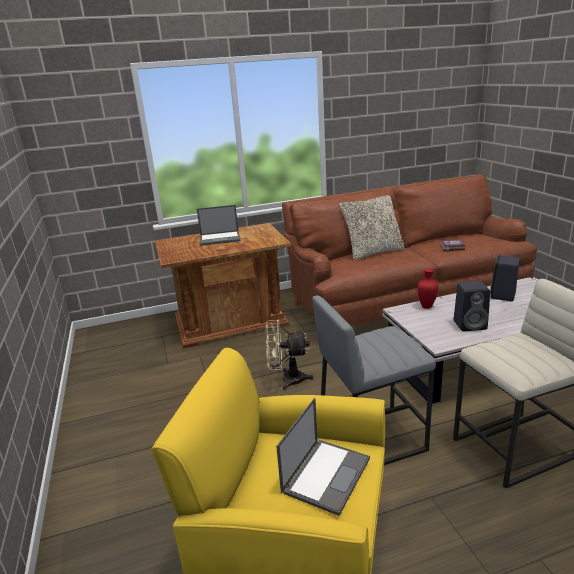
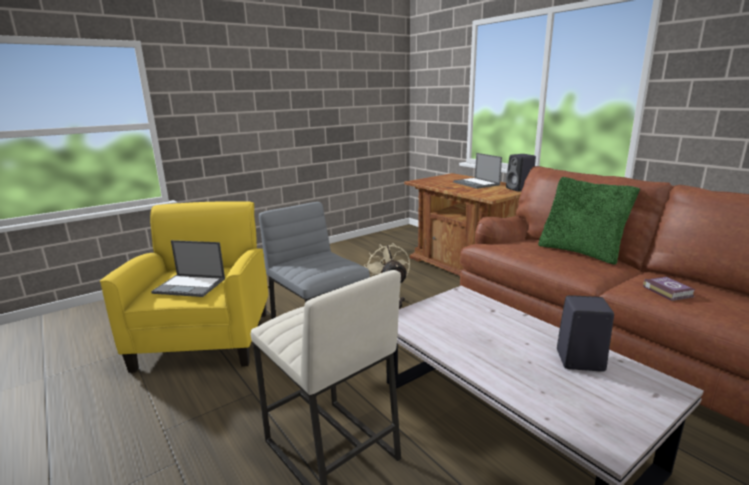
camera: 70 degrees right, 5 degrees down
beige pillow [339,195,404,260] -> green pillow [538,177,640,265]
red vase [417,269,438,309] -> none
black speaker [454,281,490,331] -> black speaker moved to [506,154,536,192]

